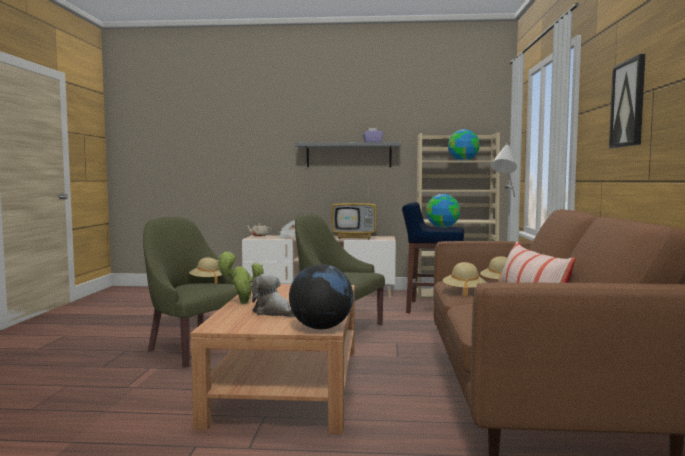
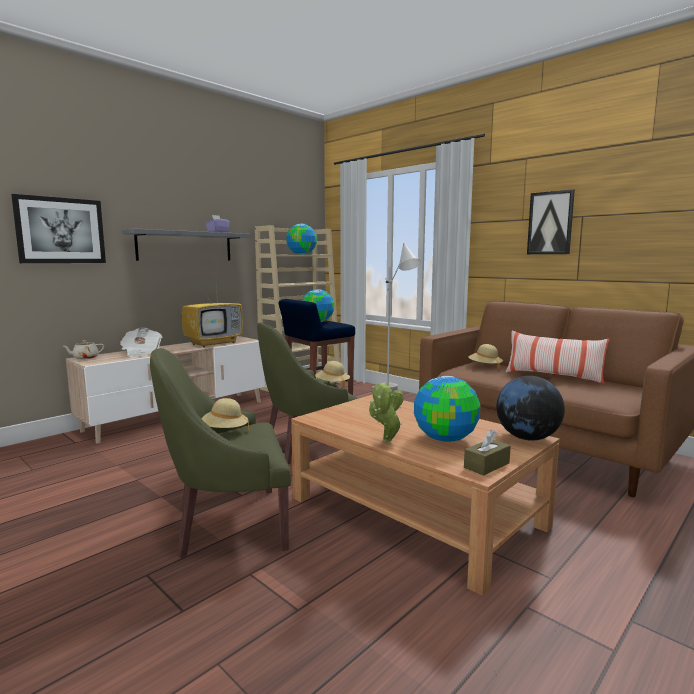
camera: 50 degrees left, 5 degrees up
plush toy [251,273,295,317] -> globe [414,376,480,442]
beige hat [443,262,487,297] -> beige hat moved to [315,361,350,388]
none -> picture [11,194,106,263]
none -> brown tissue box [464,429,511,475]

